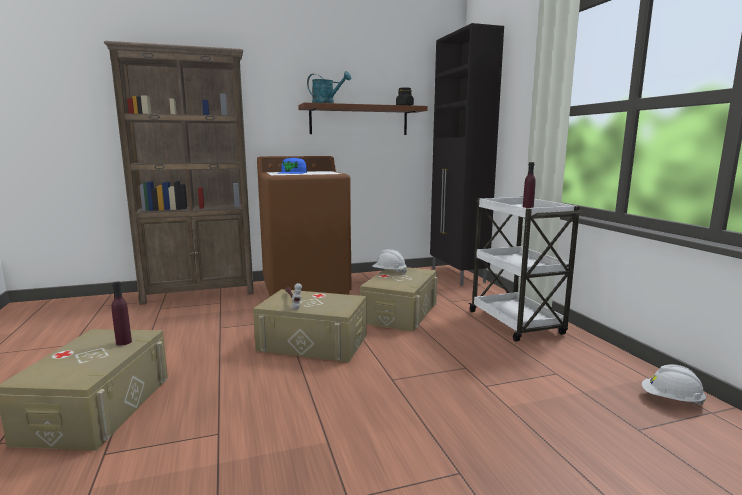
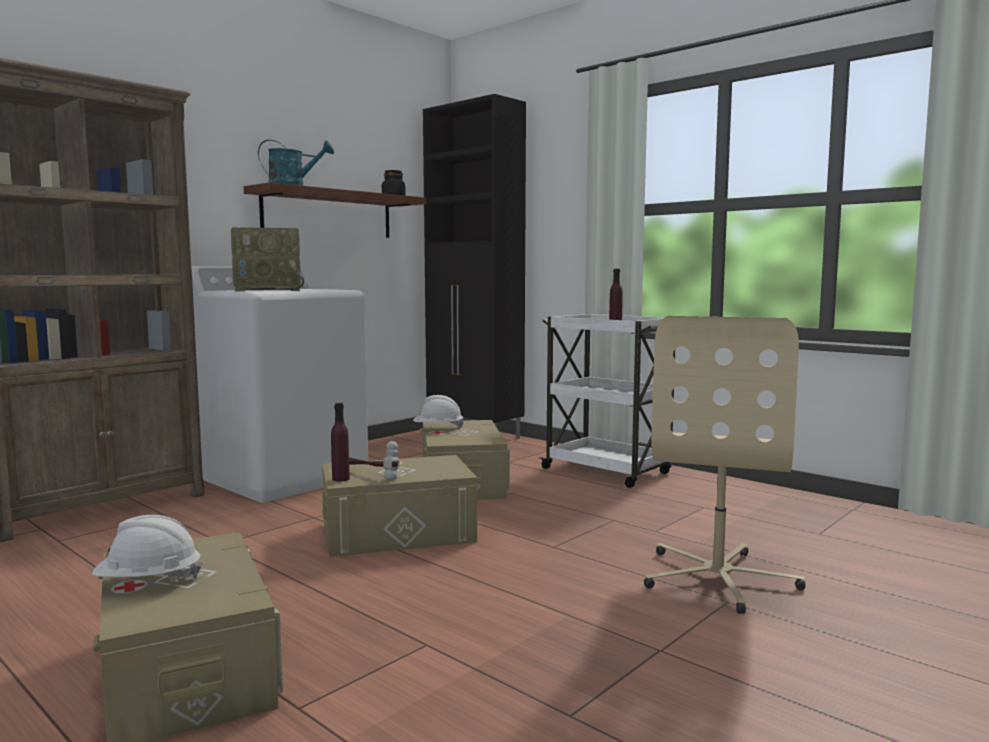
camera: 30 degrees left, 5 degrees down
purple bottle [111,281,132,346] -> purple bottle moved to [331,403,350,482]
brown washing machine [257,156,351,297] -> white washing machine [191,266,368,503]
blue cap [279,157,307,174] -> radio [231,227,304,291]
white hard hat [642,364,706,405] -> white hard hat moved to [92,515,203,578]
none -> beige office chair [644,316,806,614]

